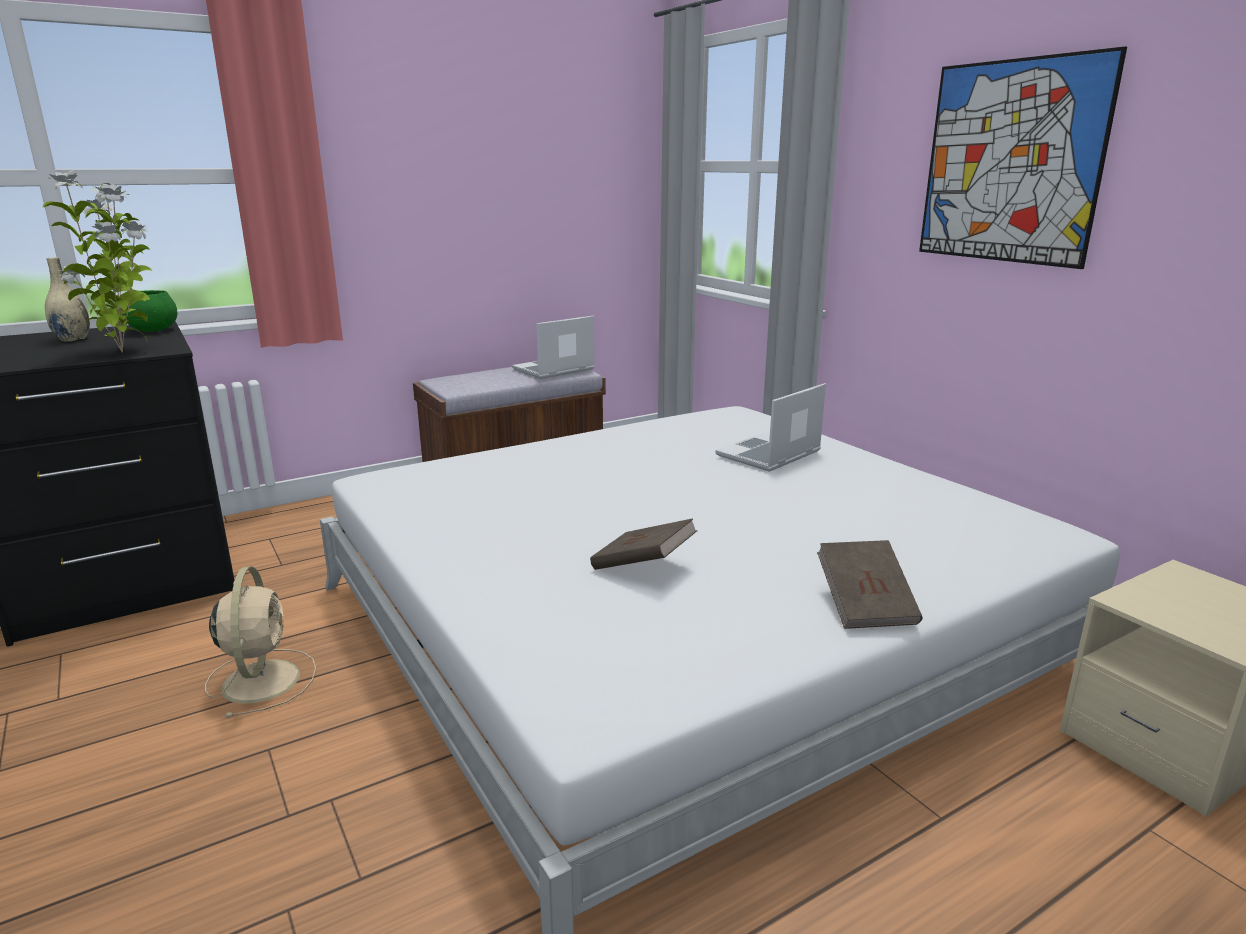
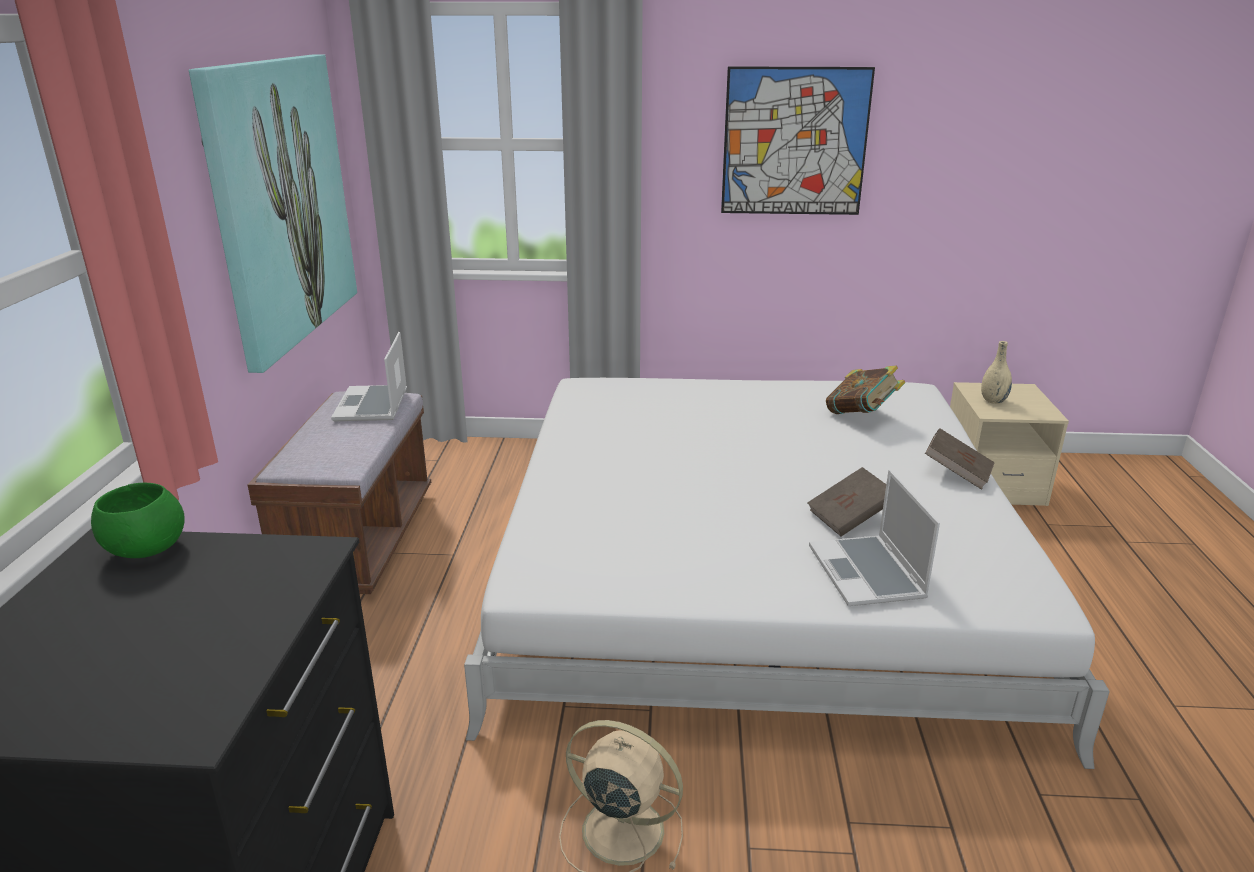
camera: 55 degrees left, 5 degrees up
potted plant [43,170,152,352] -> none
beige vase [45,257,90,341] -> beige vase moved to [981,341,1012,404]
laptop [715,383,826,472] -> laptop moved to [809,470,940,606]
none -> picture [189,54,357,373]
none -> book [826,366,906,414]

